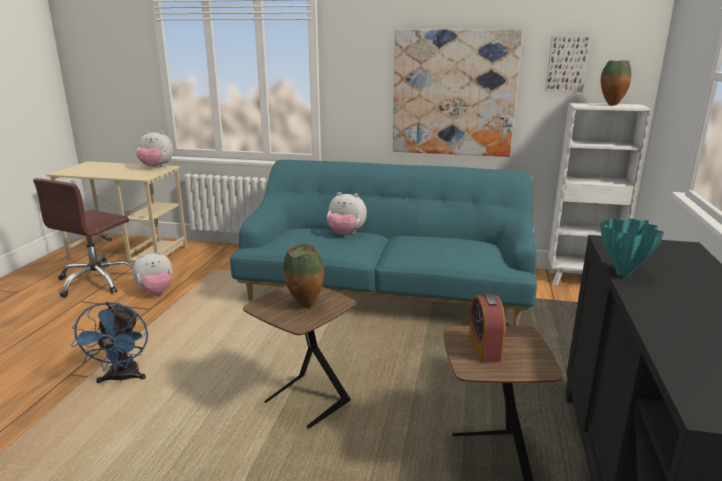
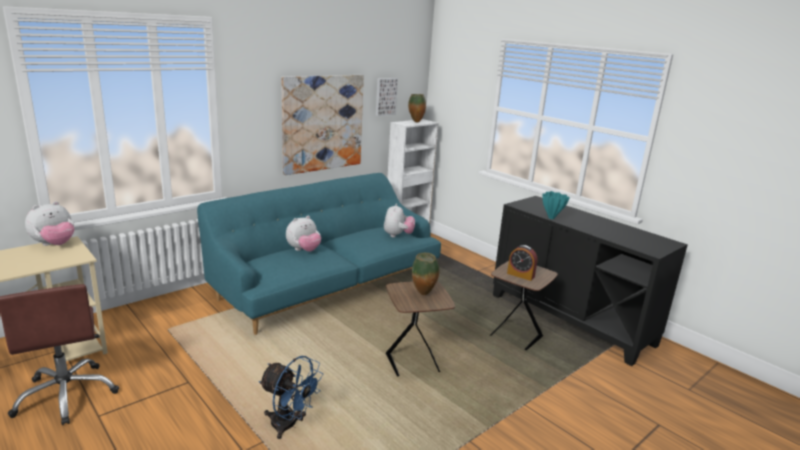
camera: 55 degrees left, 0 degrees up
plush toy [132,251,173,293] -> plush toy moved to [384,203,415,237]

